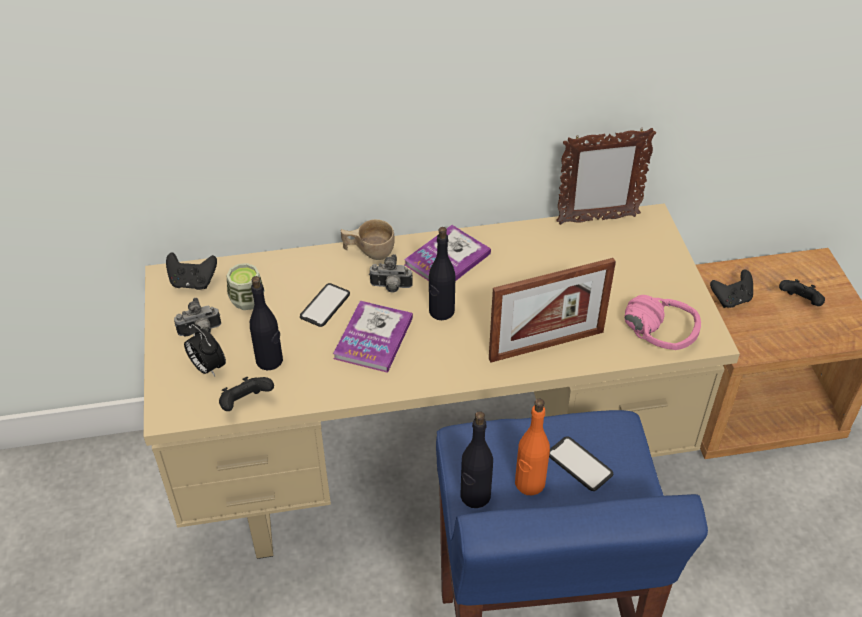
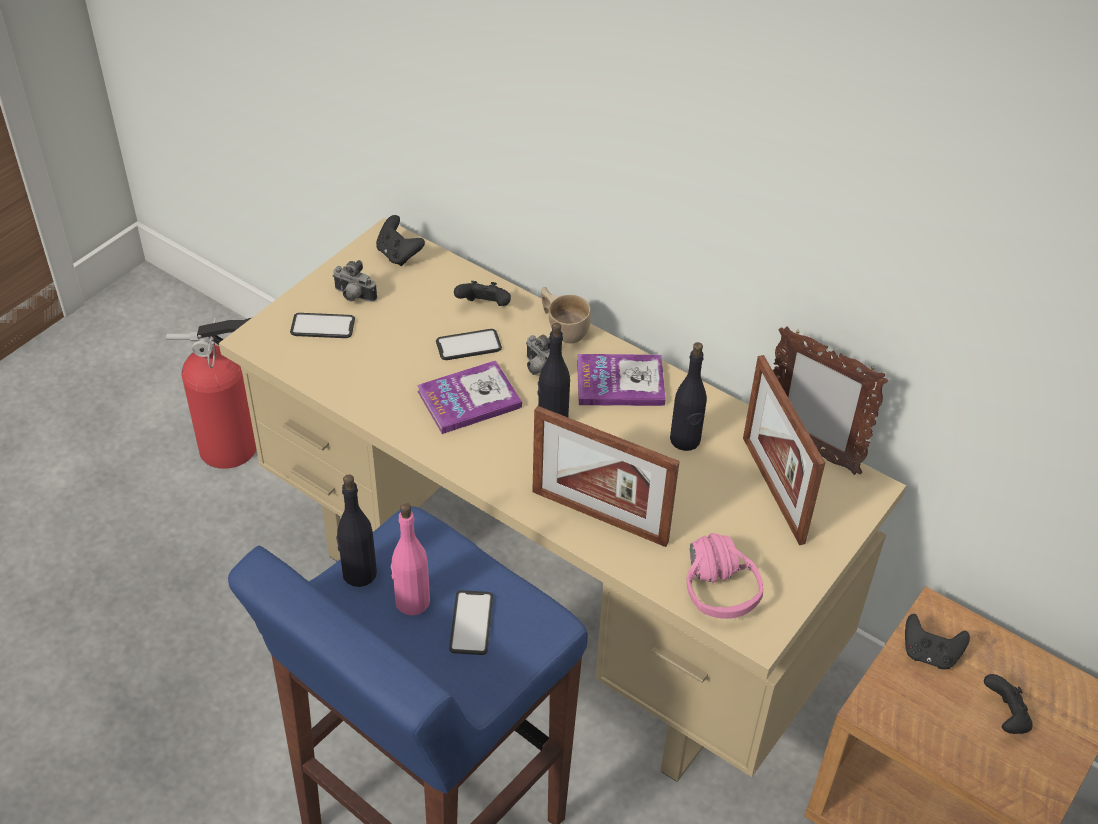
camera: 45 degrees right, 0 degrees up
alarm clock [183,324,226,376] -> phone [290,313,355,338]
black game controller [219,377,274,411] -> black game controller moved to [454,281,511,306]
cup [227,263,265,310] -> none
black bottle [250,276,283,371] -> black bottle moved to [670,342,707,451]
orange bottle [515,399,550,495] -> pink bottle [391,503,430,615]
none -> fire extinguisher [166,317,257,469]
none -> picture frame [743,355,825,545]

